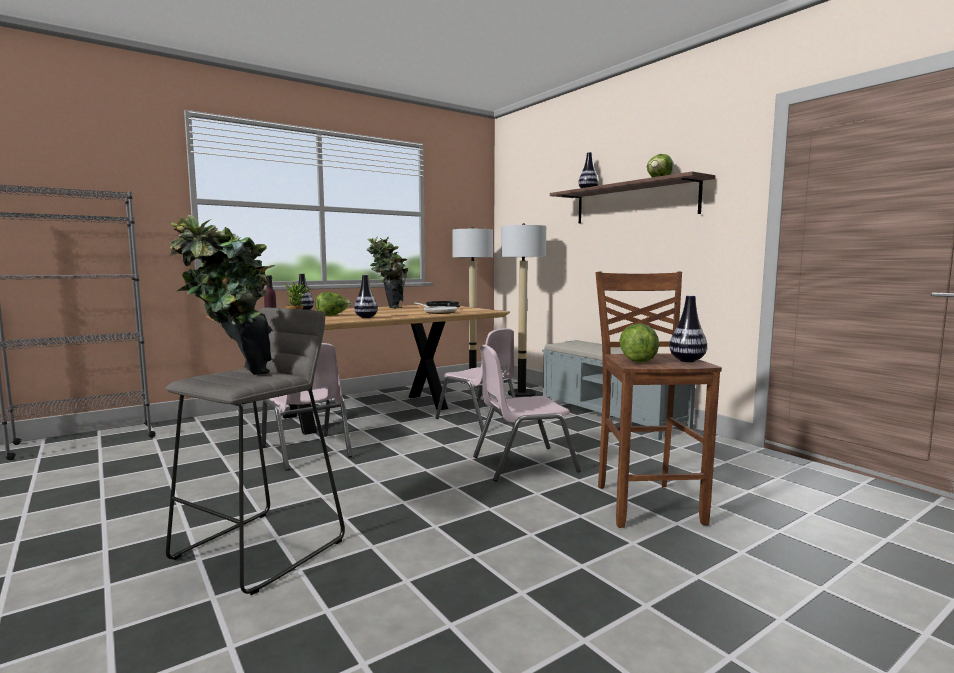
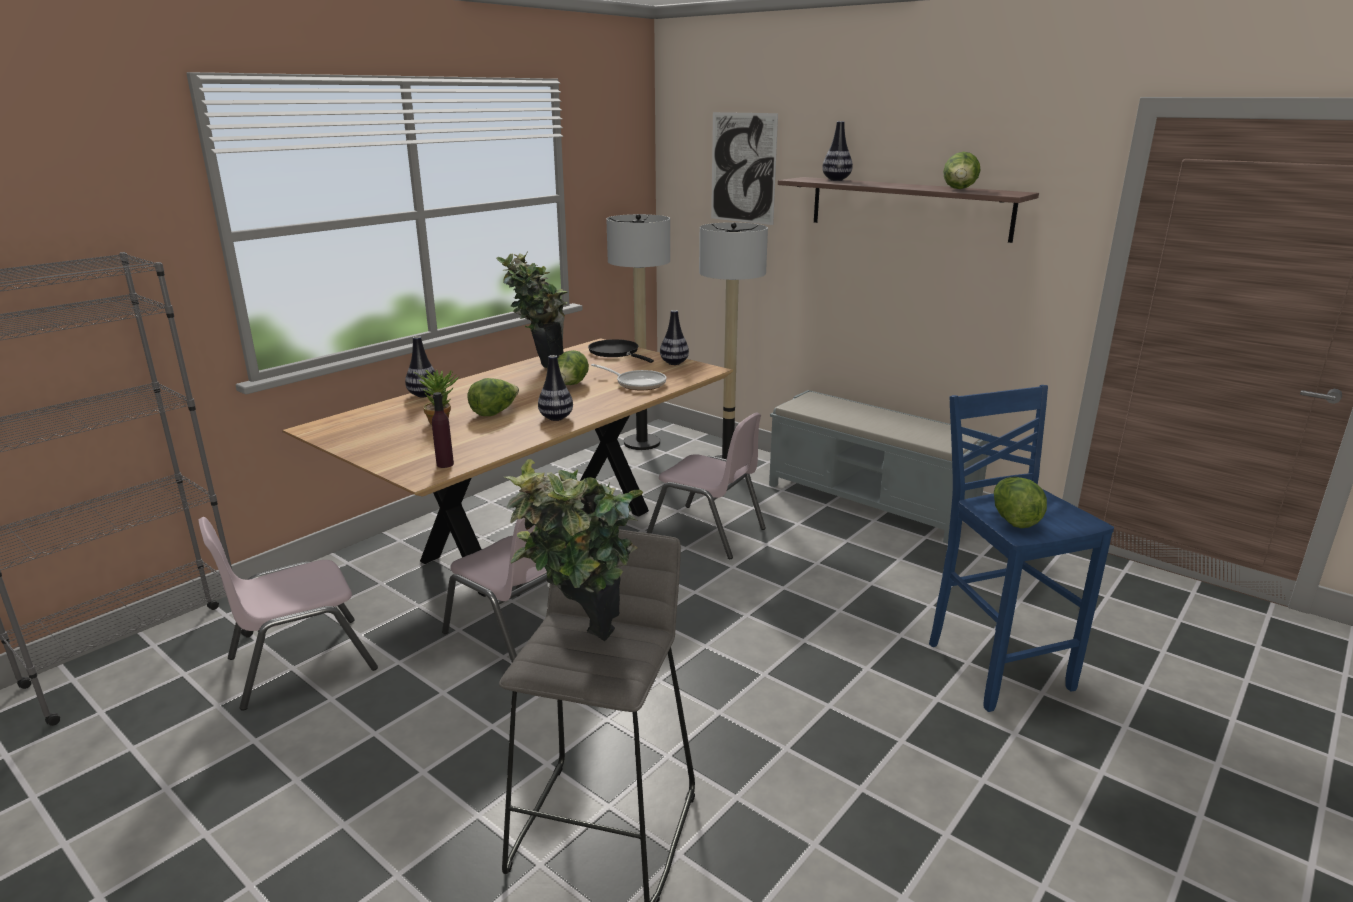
camera: 15 degrees left, 15 degrees up
pink chair [473,345,581,482] -> pink chair moved to [199,517,378,711]
brown stool [596,272,722,528] -> blue stool [929,385,1114,712]
vase [669,295,707,362] -> vase moved to [660,310,689,365]
none -> lettuce [558,350,589,385]
none -> picture [711,112,778,225]

